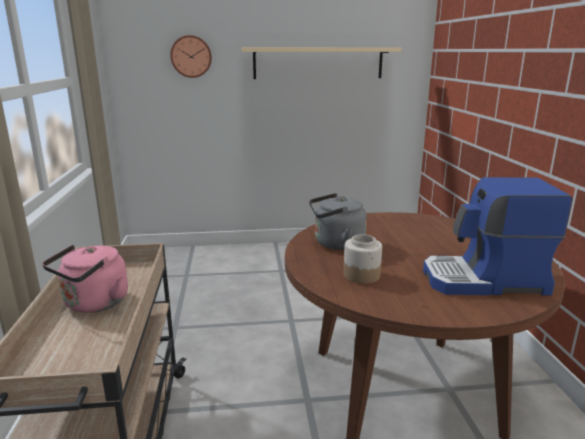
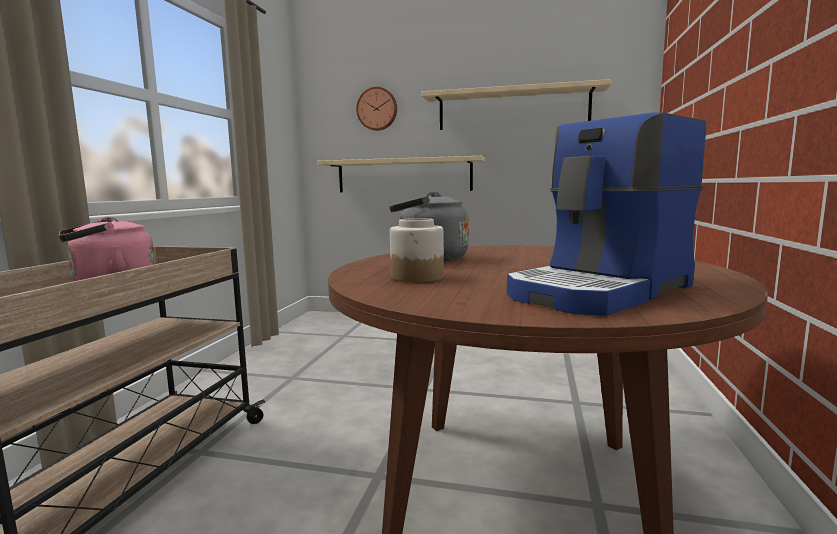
camera: 20 degrees right, 10 degrees down
coffee machine [423,177,573,296] -> coffee machine turned 60 degrees counterclockwise [507,112,706,316]
none -> beige shelf [317,156,485,192]

